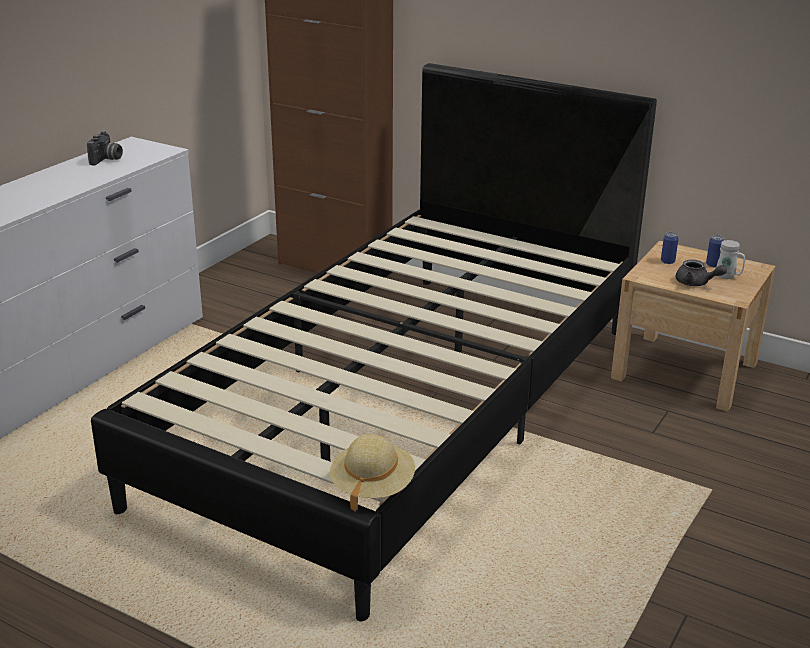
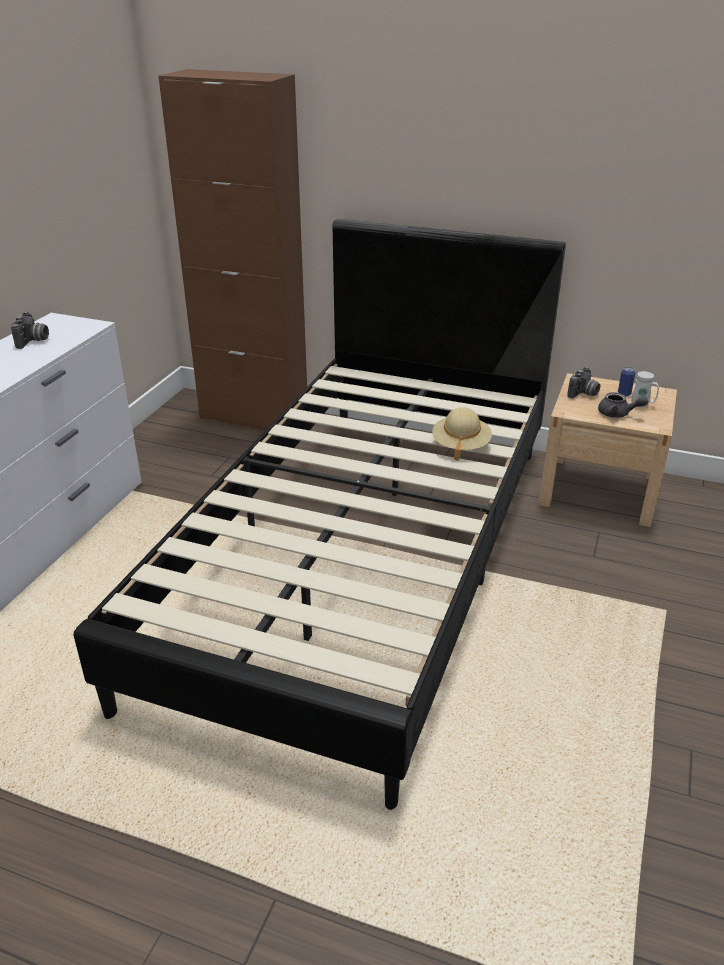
camera: 10 degrees left, 5 degrees up
beige hat [330,434,415,512] -> beige hat moved to [432,407,492,461]
can [661,232,679,264] -> camera [567,367,600,398]

